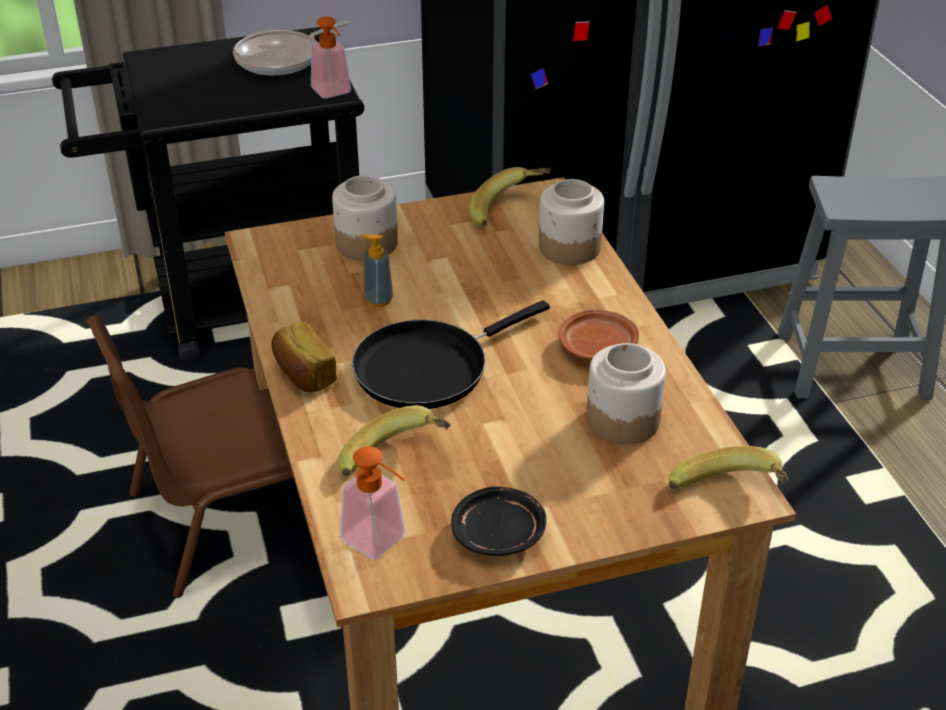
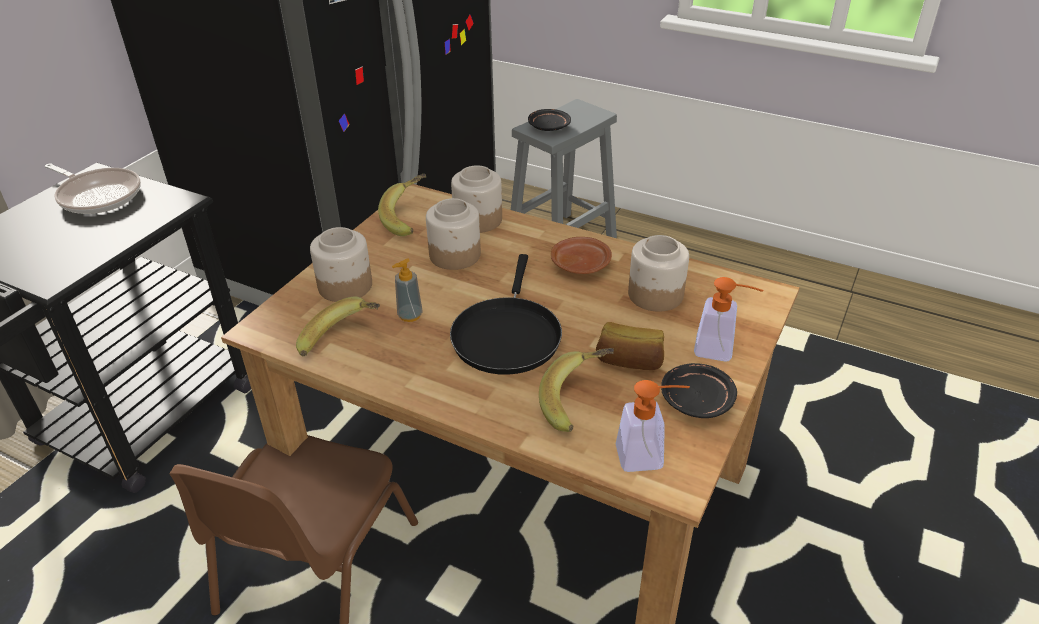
camera: 45 degrees left, 0 degrees up
frying pan [233,21,348,75] -> frying pan turned 60 degrees counterclockwise [44,163,141,214]
bread [271,322,337,392] -> bread moved to [596,322,664,370]
soap dispenser [311,17,351,99] -> soap dispenser moved to [694,277,763,362]
banana [668,446,789,489] -> banana moved to [296,297,380,356]
none -> jar [426,198,481,270]
none -> black plate [528,109,571,131]

